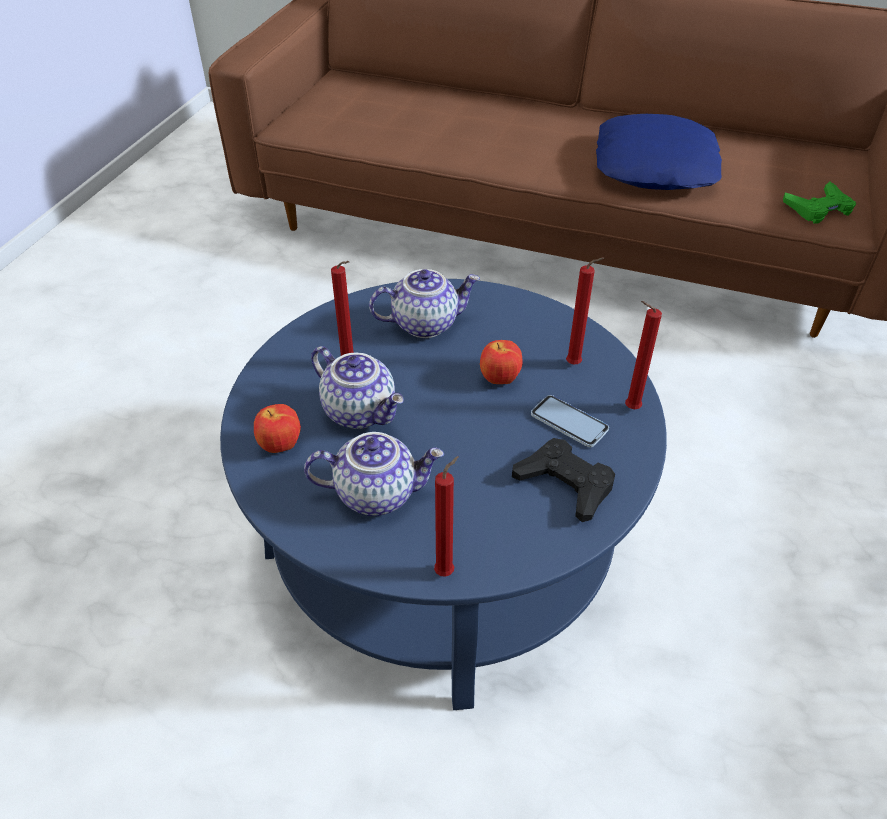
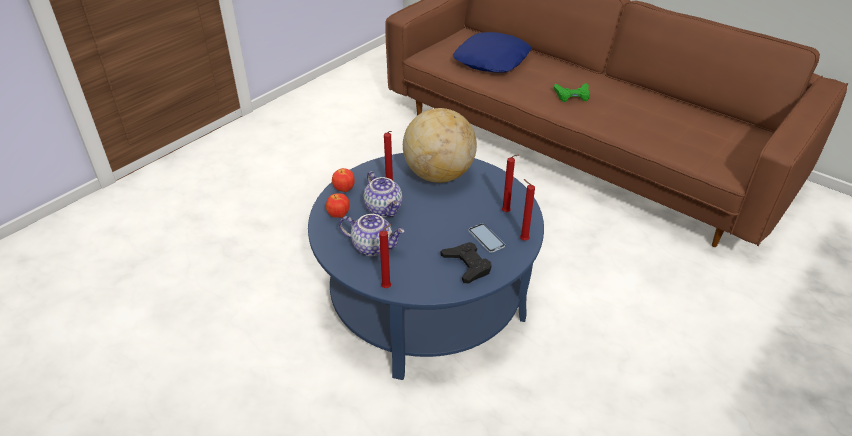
camera: 20 degrees right, 5 degrees down
teapot [369,269,480,338] -> globe [403,108,477,183]
apple [480,340,523,384] -> apple moved to [332,168,355,192]
blue pillow [596,114,722,190] -> blue pillow moved to [453,32,531,73]
green game controller [783,182,856,224] -> green game controller moved to [554,83,590,102]

